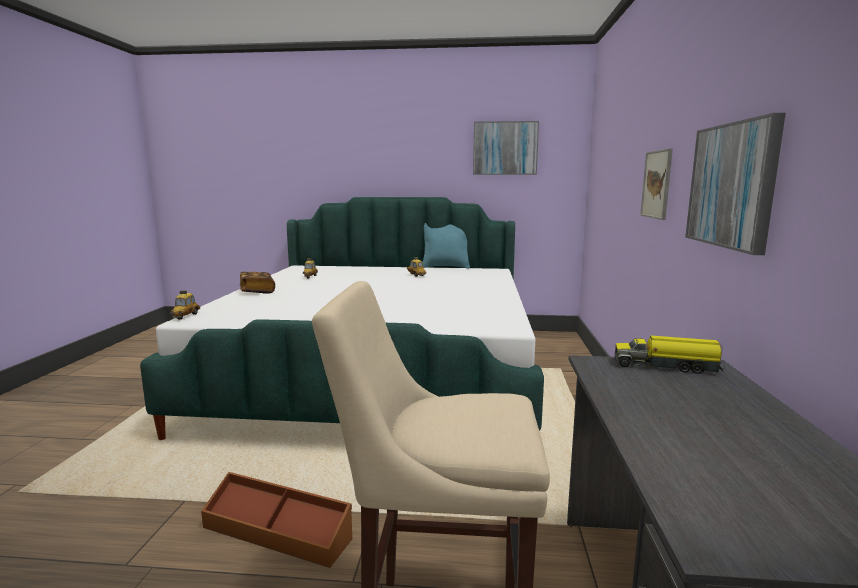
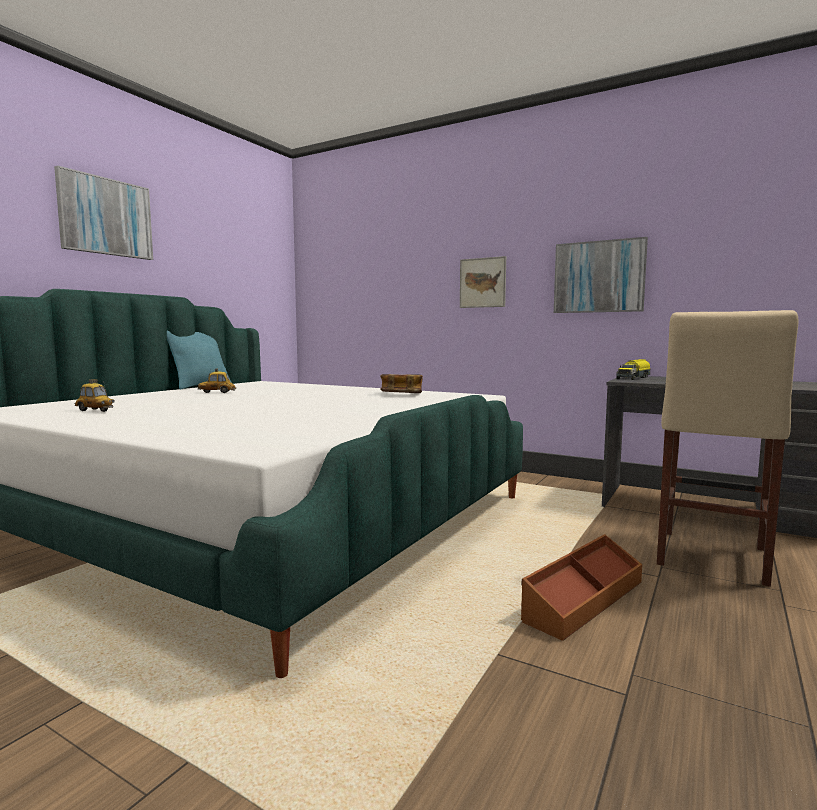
camera: 65 degrees left, 5 degrees down
toy car [170,290,200,320] -> none
book [240,272,275,294] -> book moved to [380,374,423,393]
picture [473,121,539,175] -> picture moved to [54,166,153,260]

